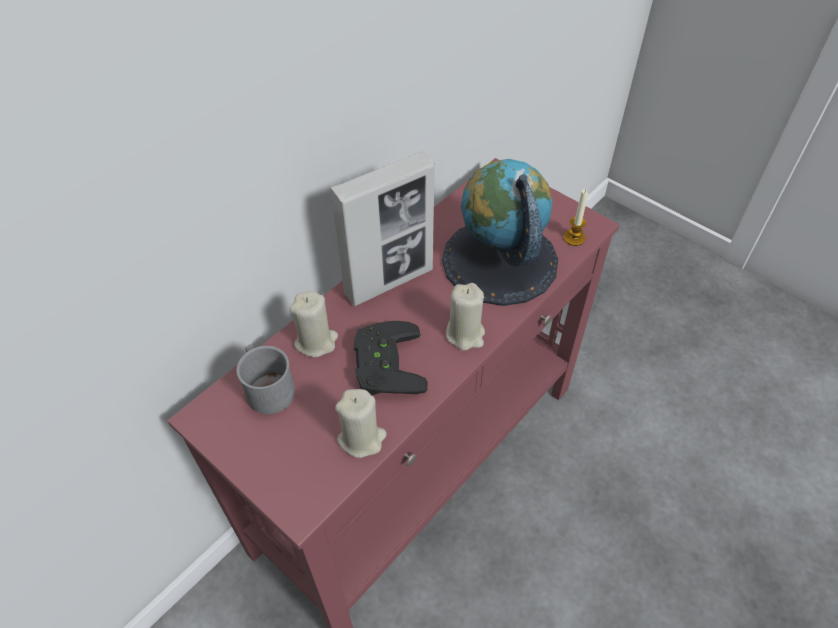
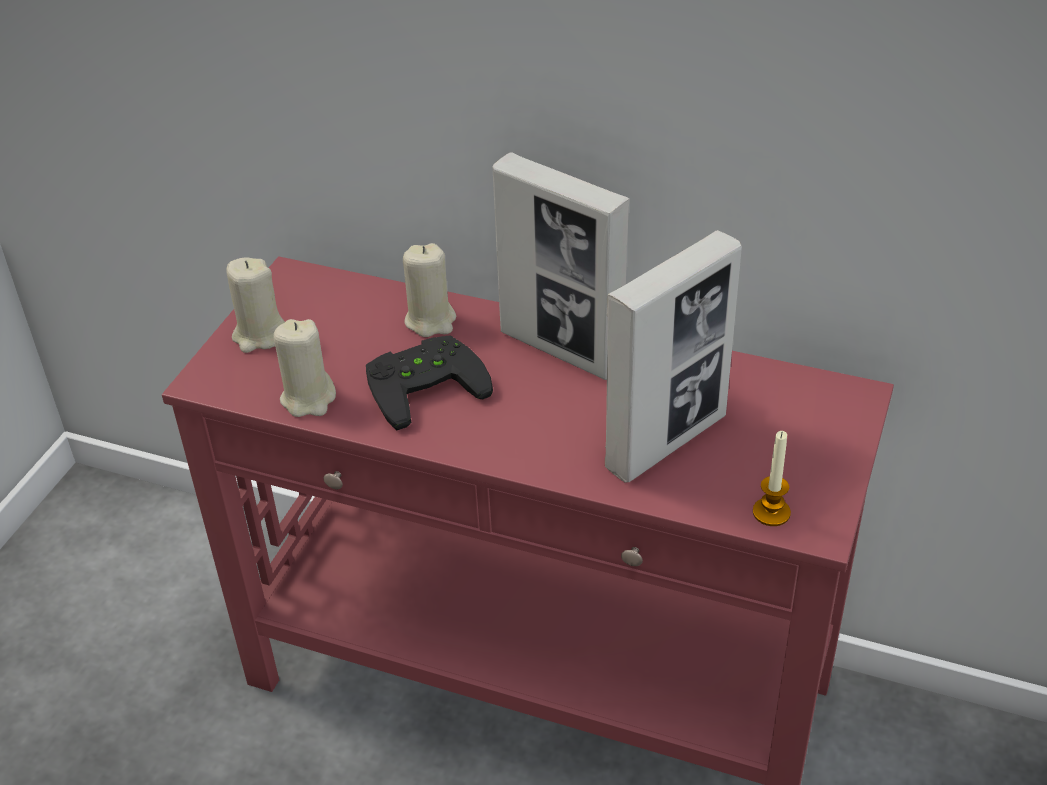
camera: 70 degrees right, 10 degrees down
grey mug [237,344,295,414] -> none
globe [442,159,558,306] -> picture frame [605,230,742,483]
beige candle [446,283,485,351] -> beige candle moved to [227,258,285,353]

